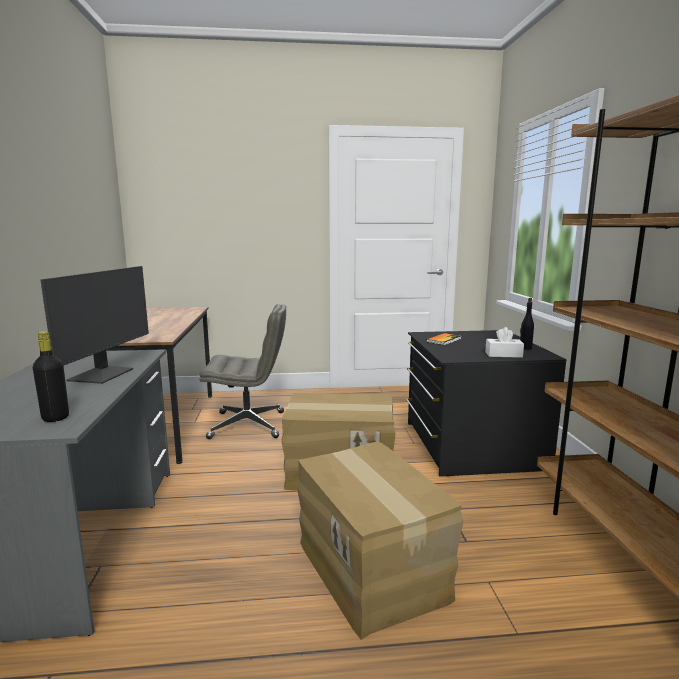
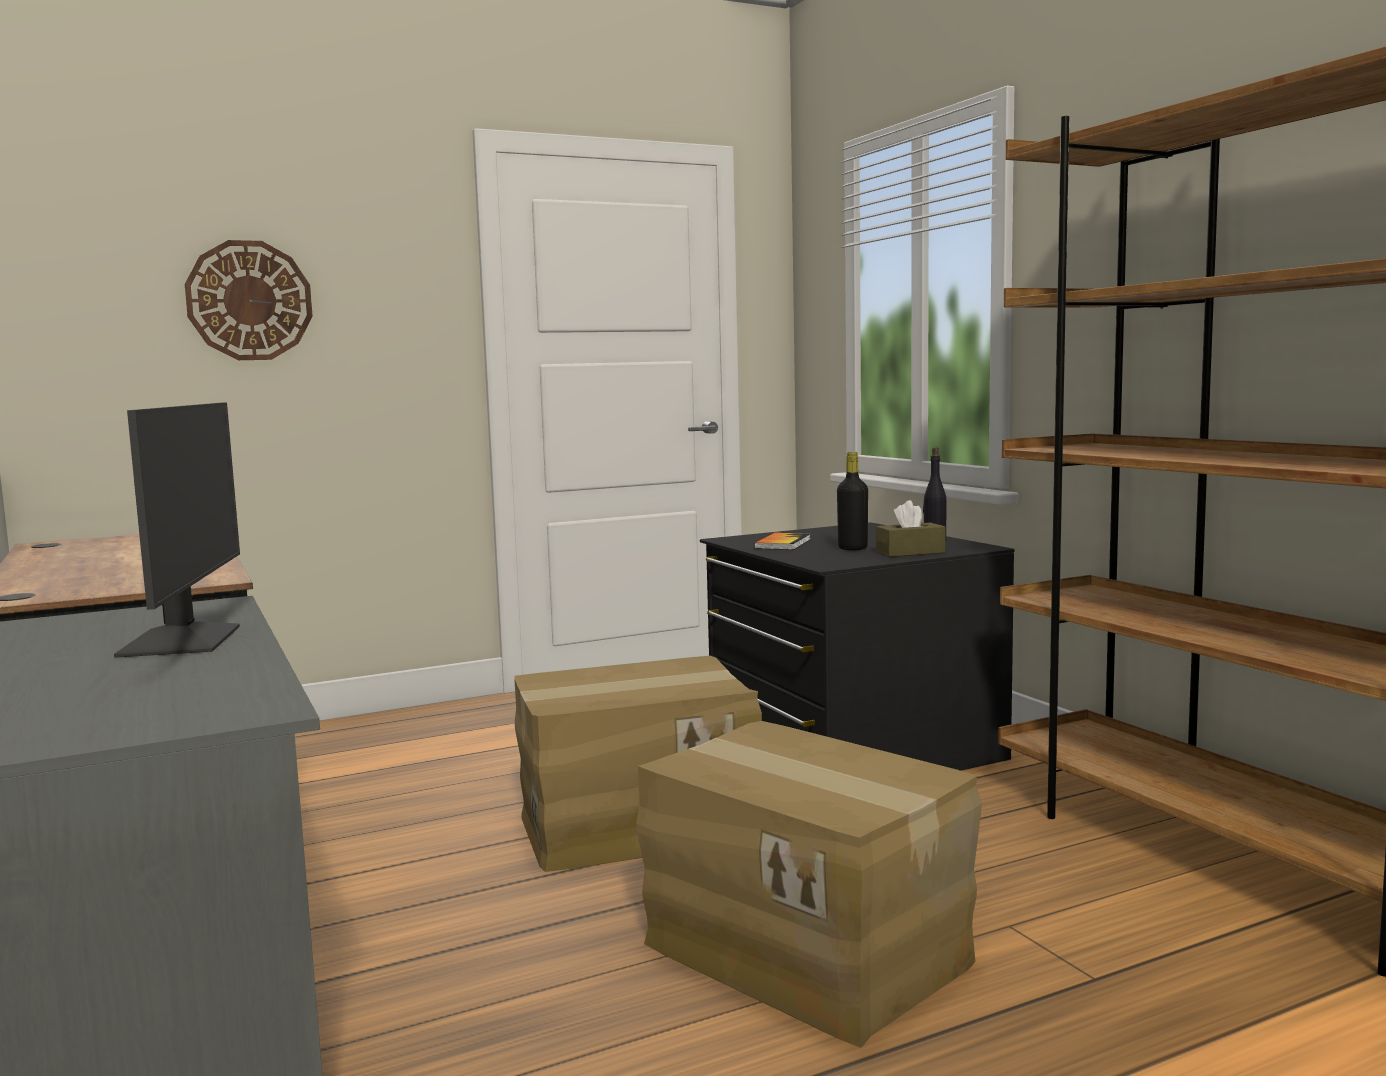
camera: 20 degrees left, 5 degrees down
black bottle [33,331,69,422] -> black bottle moved to [837,452,868,550]
grey office chair [199,304,286,439] -> none
white tissue box [485,327,524,358] -> brown tissue box [876,500,945,557]
none -> wall clock [185,240,313,360]

